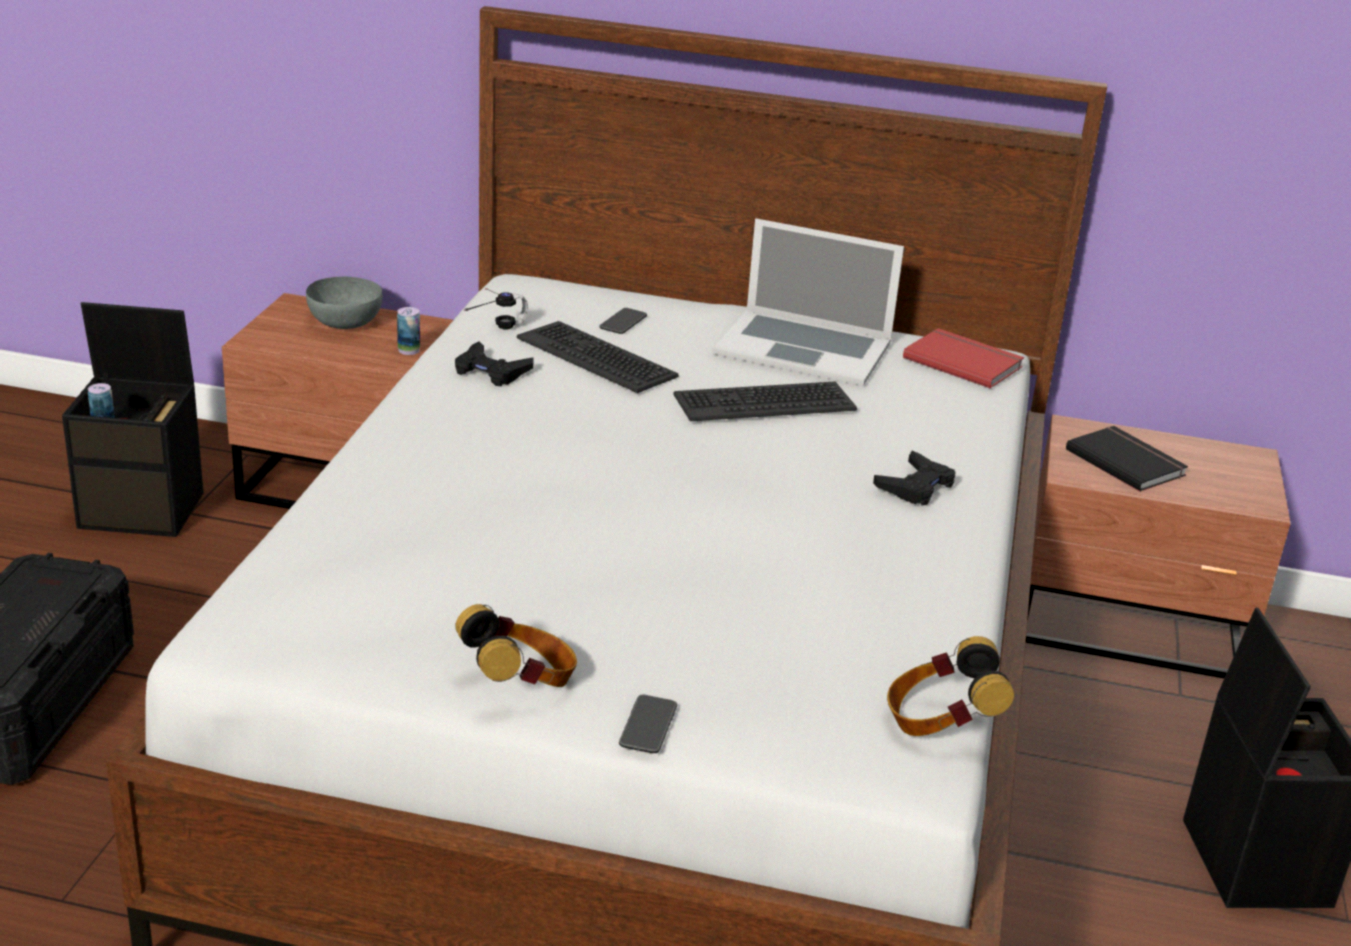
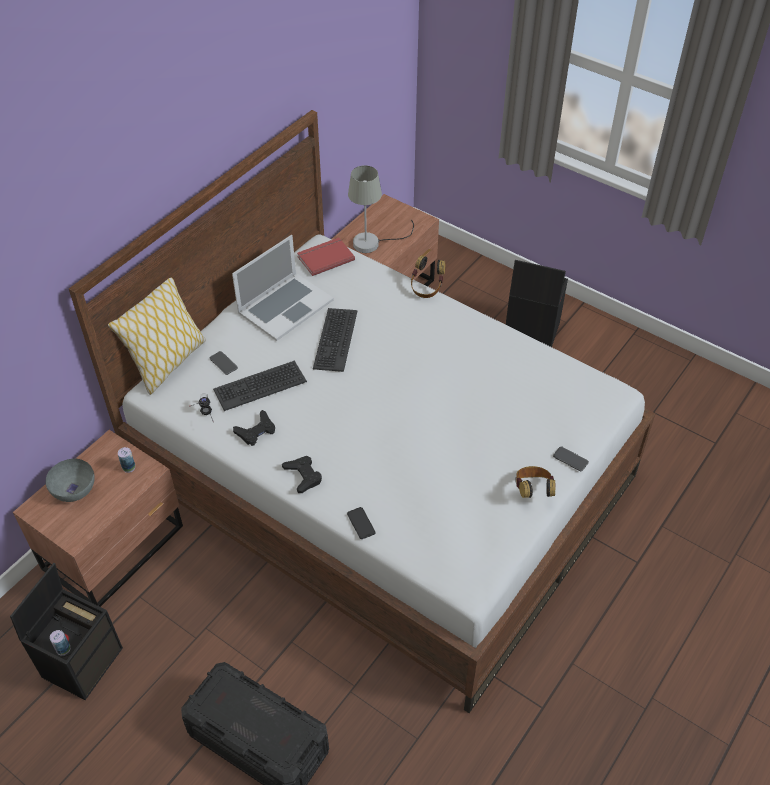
camera: 65 degrees left, 20 degrees up
black game controller [873,451,956,506] -> black game controller moved to [282,456,322,493]
headphones [887,636,1014,736] -> headphones moved to [411,255,445,298]
black book [1066,426,1188,492] -> grey table lamp [348,165,414,253]
none -> pillow [108,278,206,395]
none -> phone [347,507,376,539]

